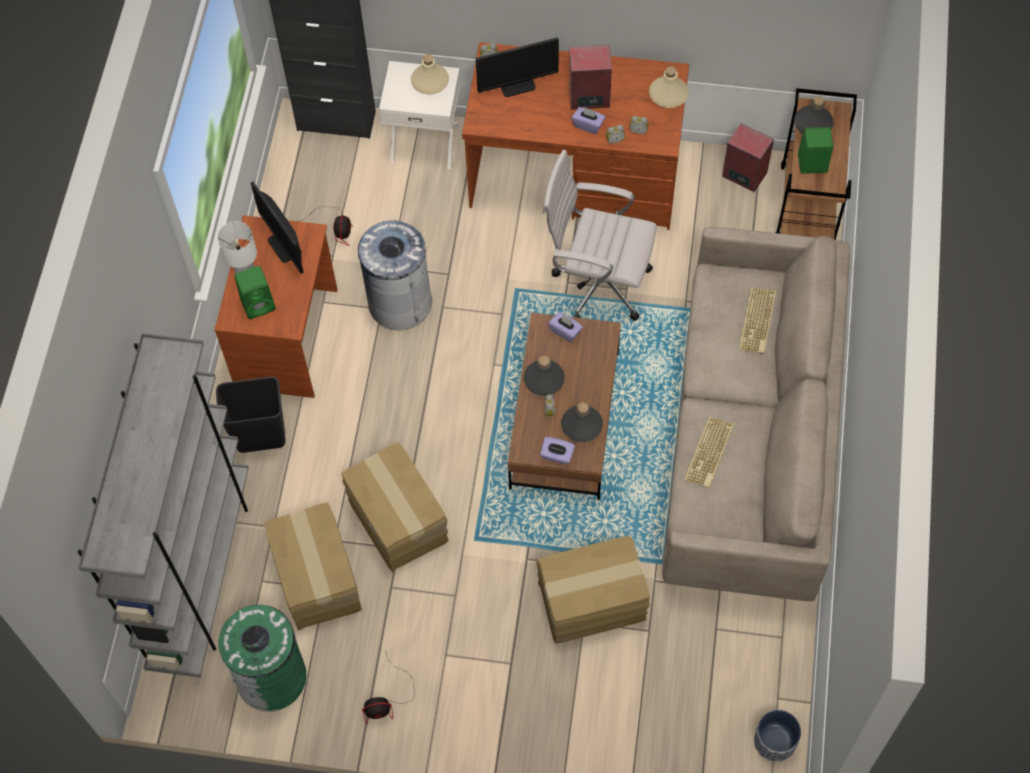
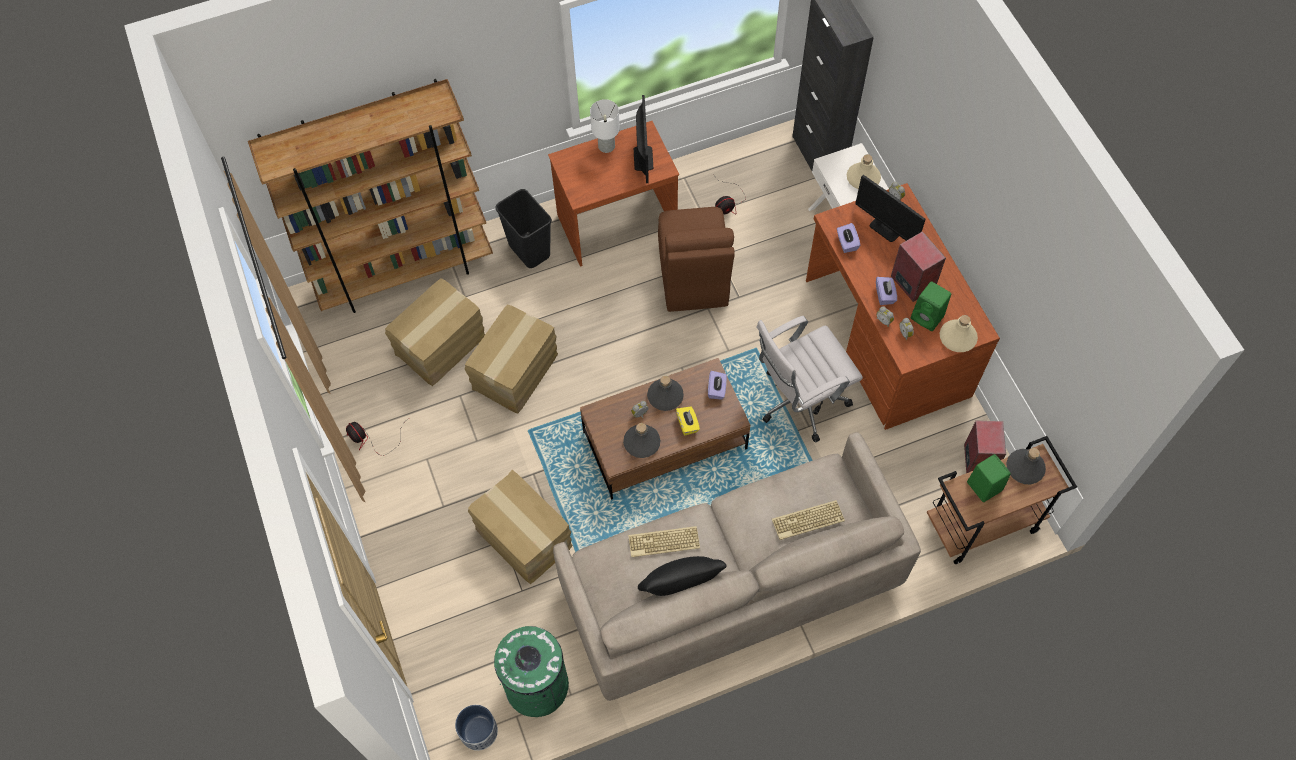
camera: 60 degrees right, 0 degrees up
grey bookcase [78,333,249,678] -> brown bookcase [248,79,493,313]
green trash can [219,605,306,712] -> green trash can moved to [494,626,569,717]
green speaker [235,266,276,319] -> green speaker moved to [911,281,951,331]
monitor [251,182,304,274] -> monitor turned 150 degrees clockwise [634,95,653,183]
grey trash can [358,220,432,330] -> brown chair [658,207,735,312]
purple tissue box [540,437,575,465] -> purple tissue box moved to [837,223,861,253]
white office chair [543,150,657,321] -> white office chair turned 105 degrees counterclockwise [756,316,863,443]
none -> black pillow [638,556,727,596]
none -> yellow tissue box [676,406,700,435]

